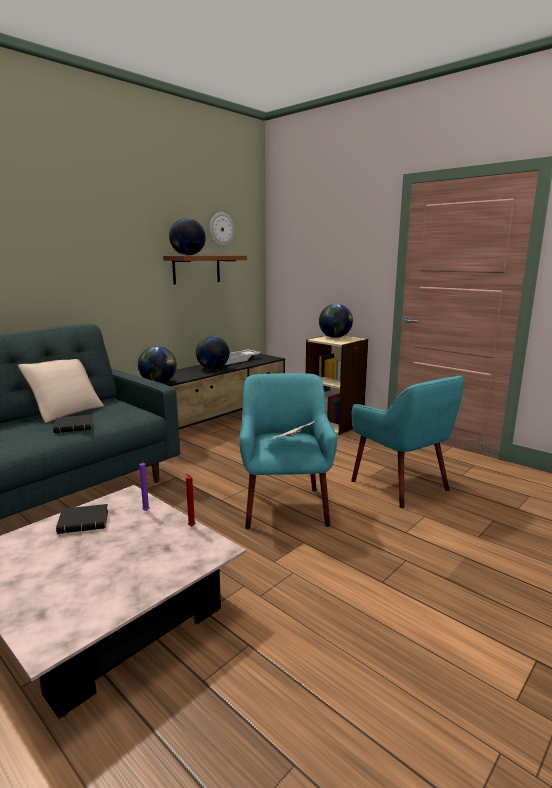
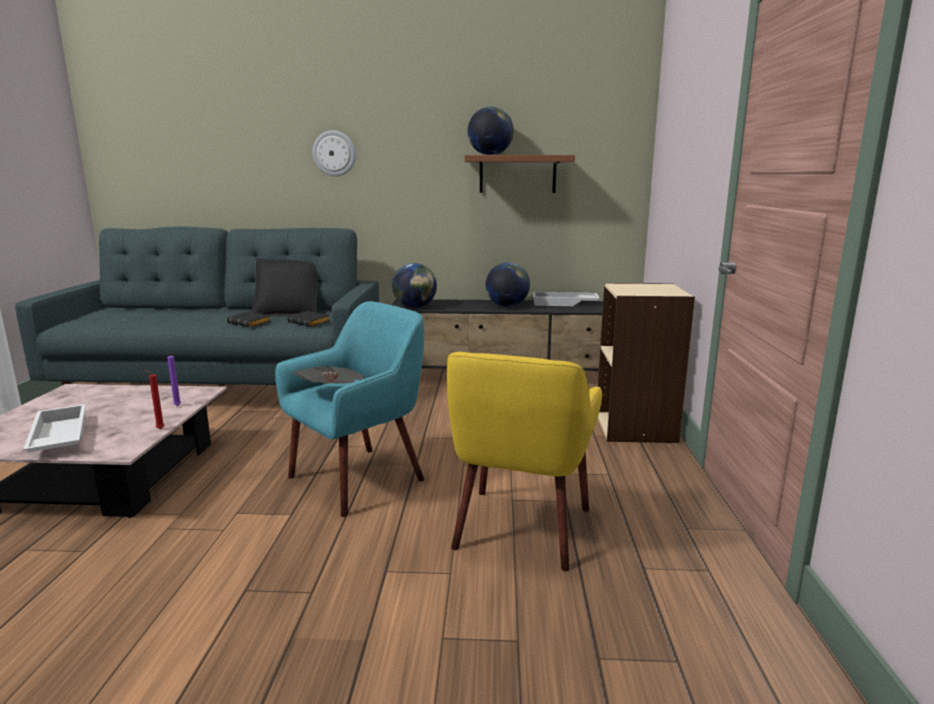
camera: 50 degrees right, 0 degrees up
beige pillow [18,359,104,423] -> black pillow [252,258,318,315]
black book [56,504,108,534] -> black book moved to [287,311,330,327]
wall clock [210,212,234,247] -> wall clock moved to [312,130,356,176]
globe [319,304,353,338] -> none
turquoise armchair [351,376,464,508] -> yellow armchair [447,352,602,571]
none -> white tray [23,404,86,453]

